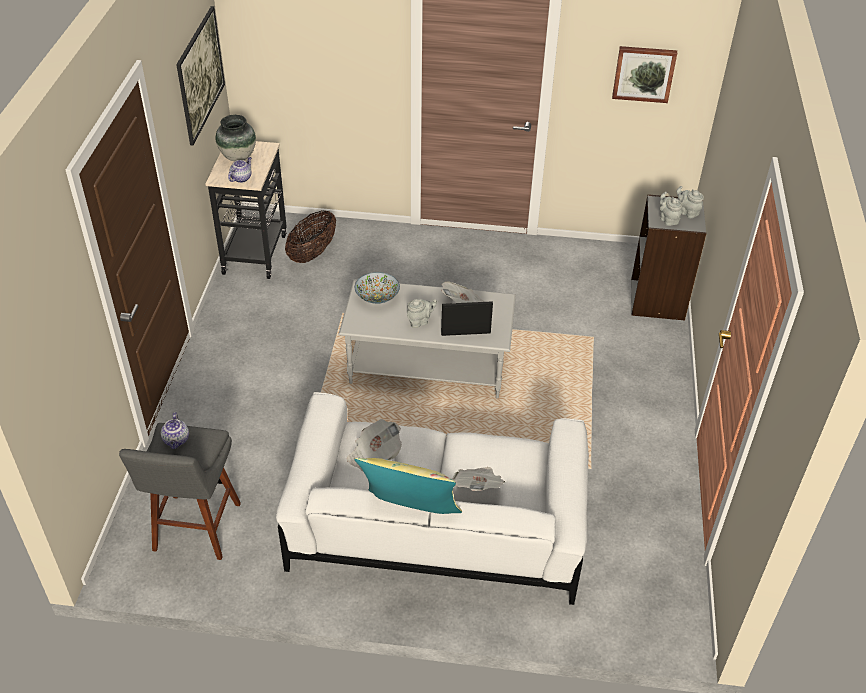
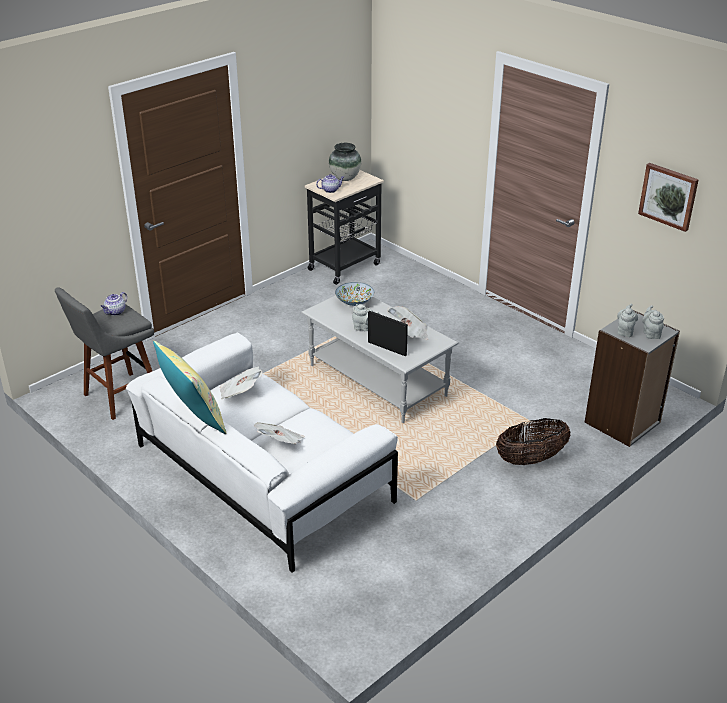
camera: 40 degrees right, 10 degrees down
picture [176,6,225,146] -> none
basket [285,210,336,263] -> basket moved to [496,418,570,465]

